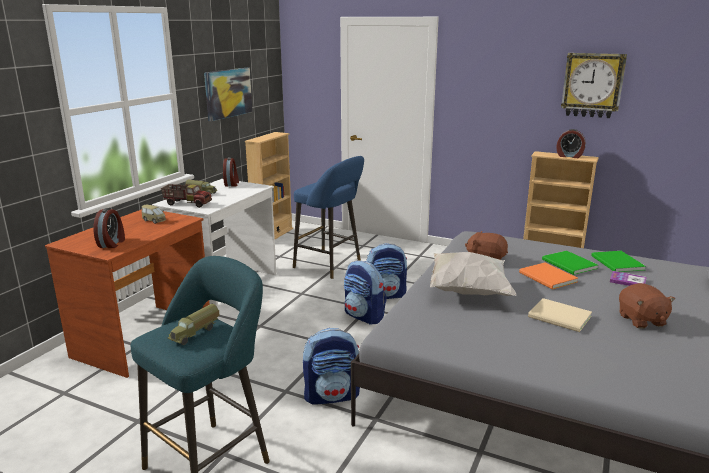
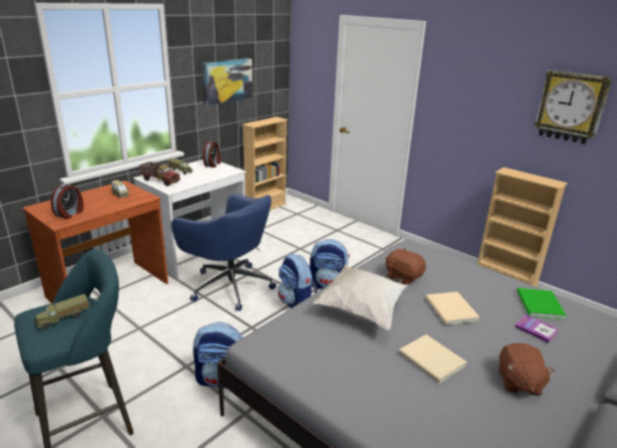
camera: 15 degrees right, 5 degrees up
blue stool [293,156,364,279] -> none
orange book [519,263,578,289] -> beige book [426,292,480,325]
green book [542,251,598,275] -> none
alarm clock [556,129,586,158] -> none
none -> blue office chair [171,194,276,311]

